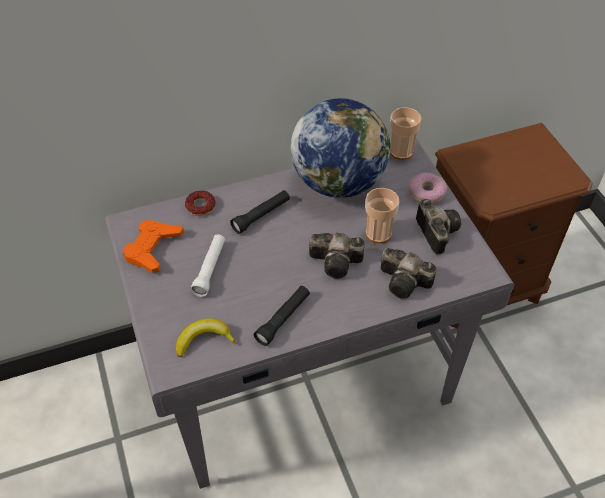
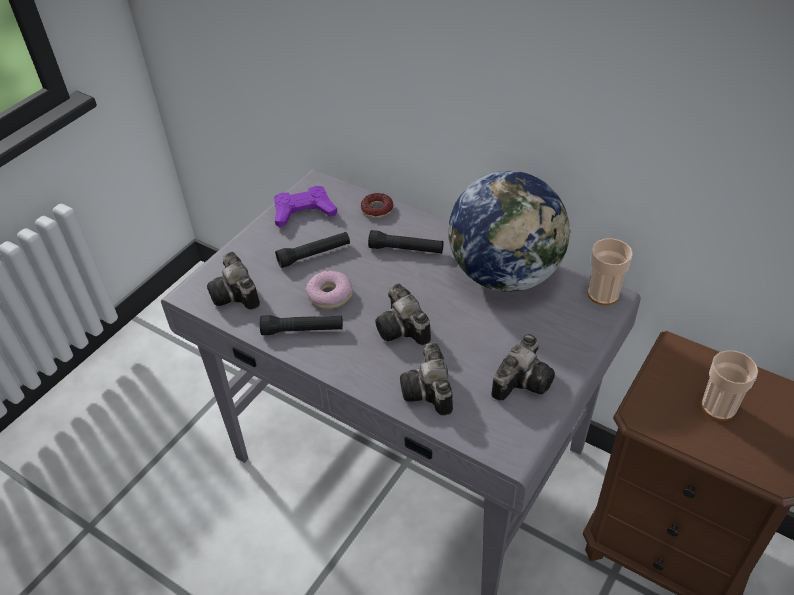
camera: 55 degrees right, 5 degrees down
orange game controller [123,220,184,273] -> purple game controller [274,186,337,227]
banana [176,318,236,357] -> camera [207,252,260,310]
white flashlight [190,234,225,297] -> black flashlight [275,232,350,268]
cup [365,188,400,243] -> cup moved to [701,350,758,421]
donut [408,172,447,204] -> donut moved to [306,270,353,309]

